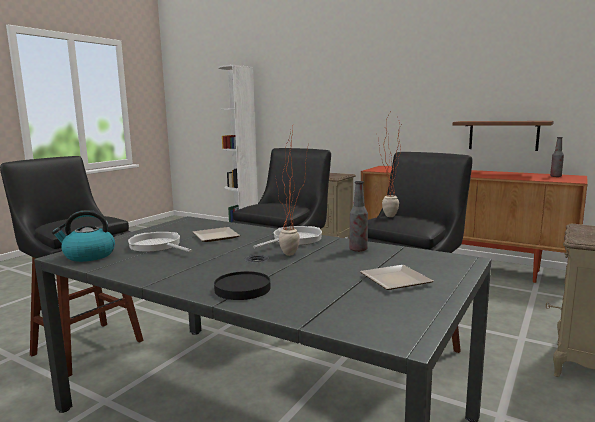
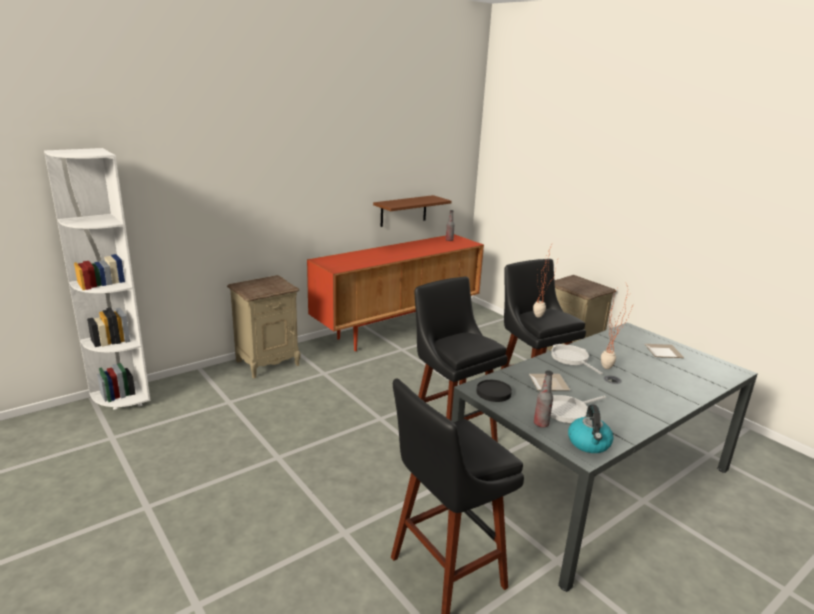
camera: 70 degrees left, 10 degrees up
black plate [214,271,271,300] -> black plate moved to [476,380,512,402]
bottle [349,181,368,252] -> bottle moved to [534,370,553,428]

